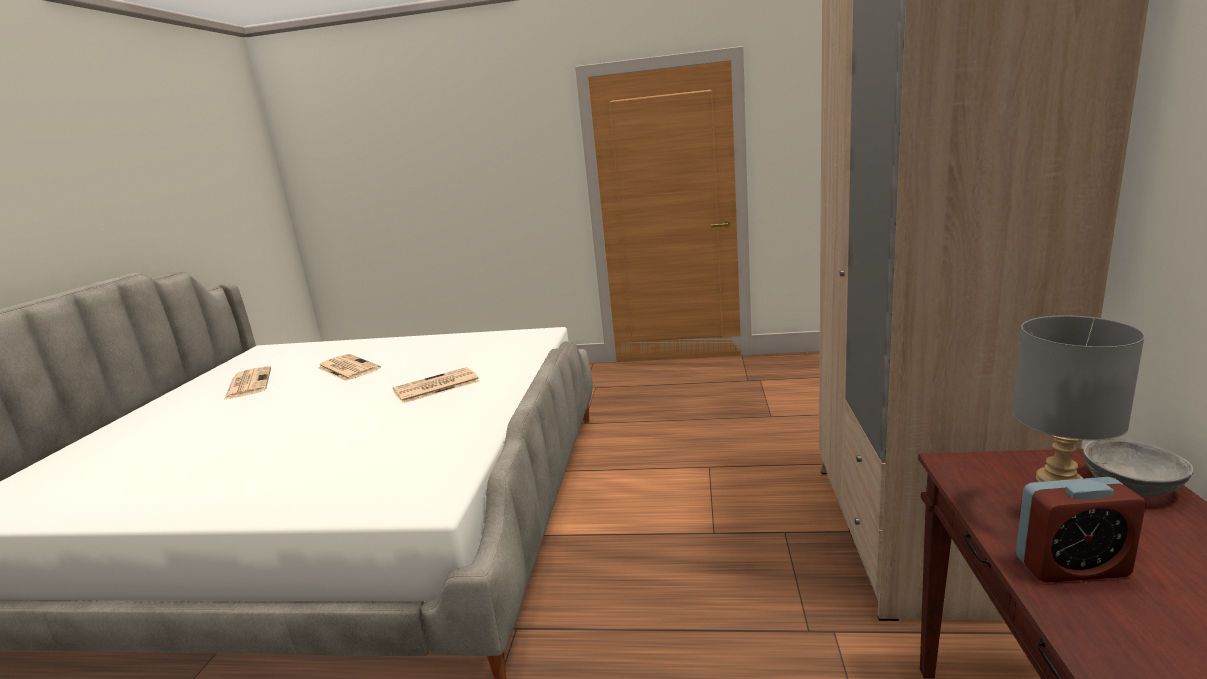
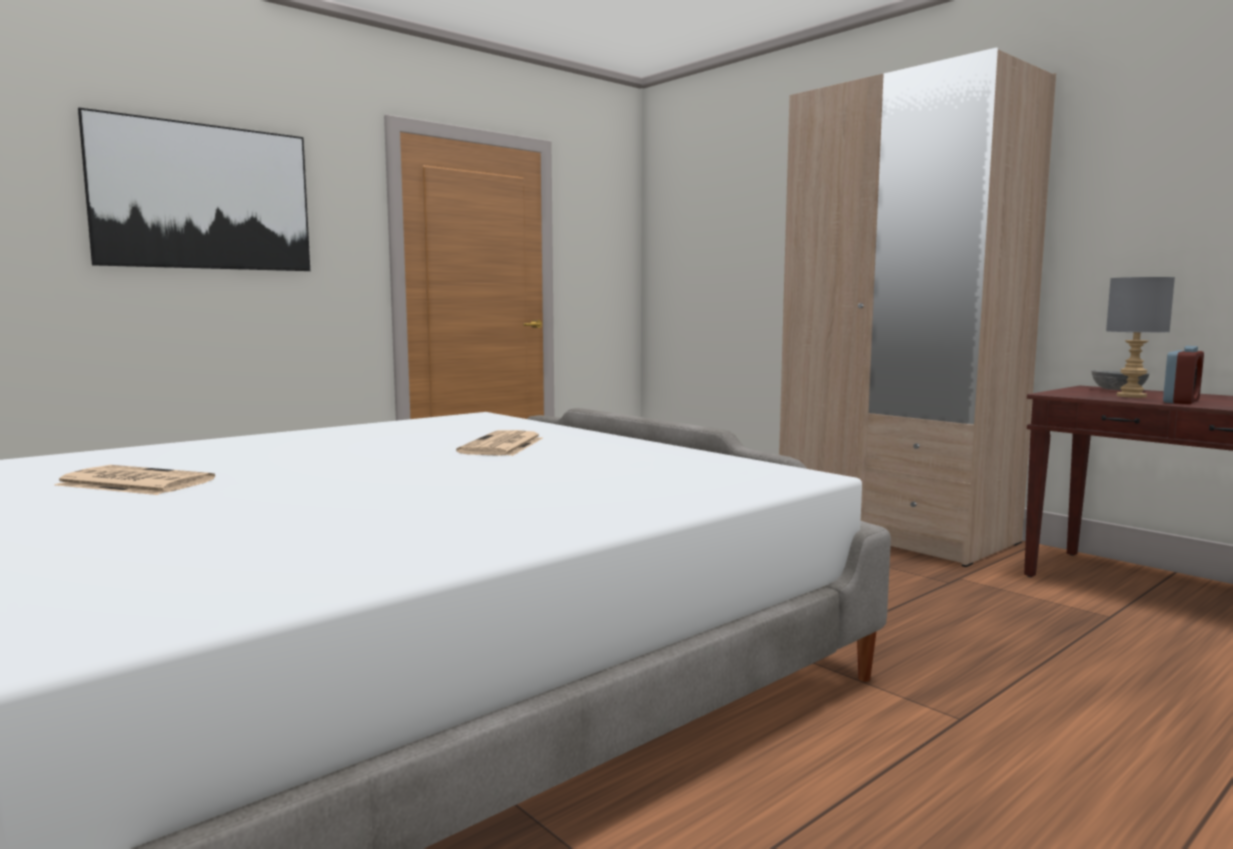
camera: 50 degrees left, 10 degrees down
newspaper [318,354,381,381] -> none
none -> picture [78,108,310,271]

